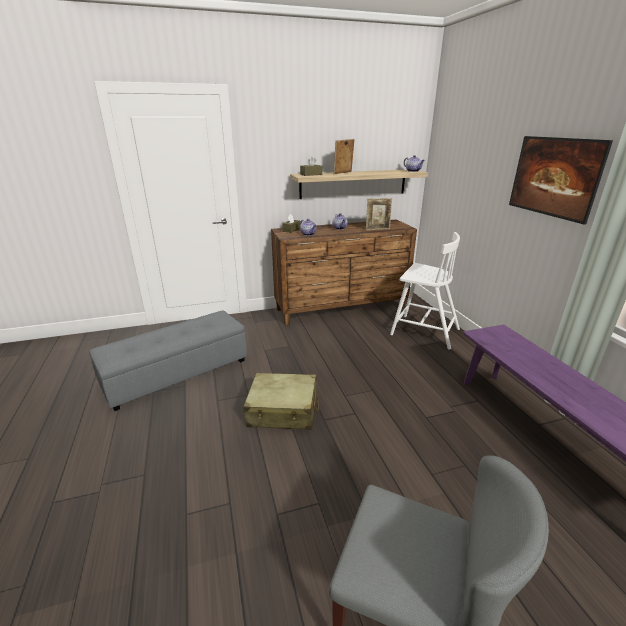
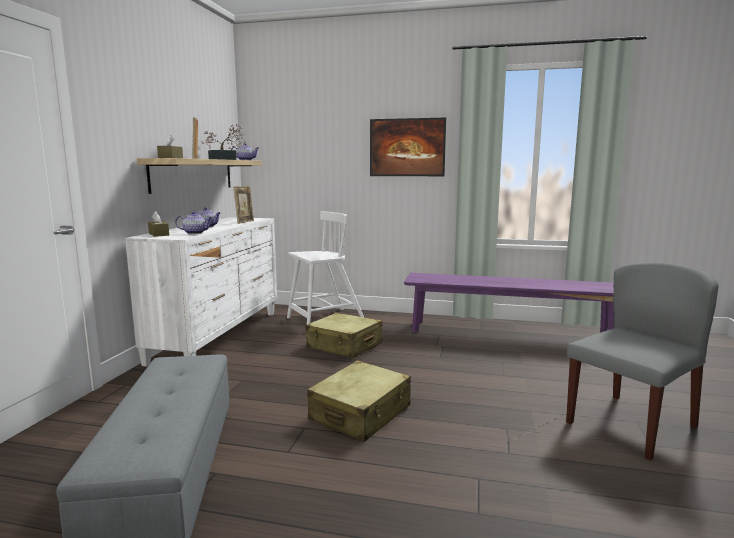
camera: 60 degrees left, 15 degrees down
brown dresser [271,219,417,326] -> white dresser [125,217,277,367]
none -> potted plant [201,124,246,160]
none -> beige suitcase [305,313,383,358]

